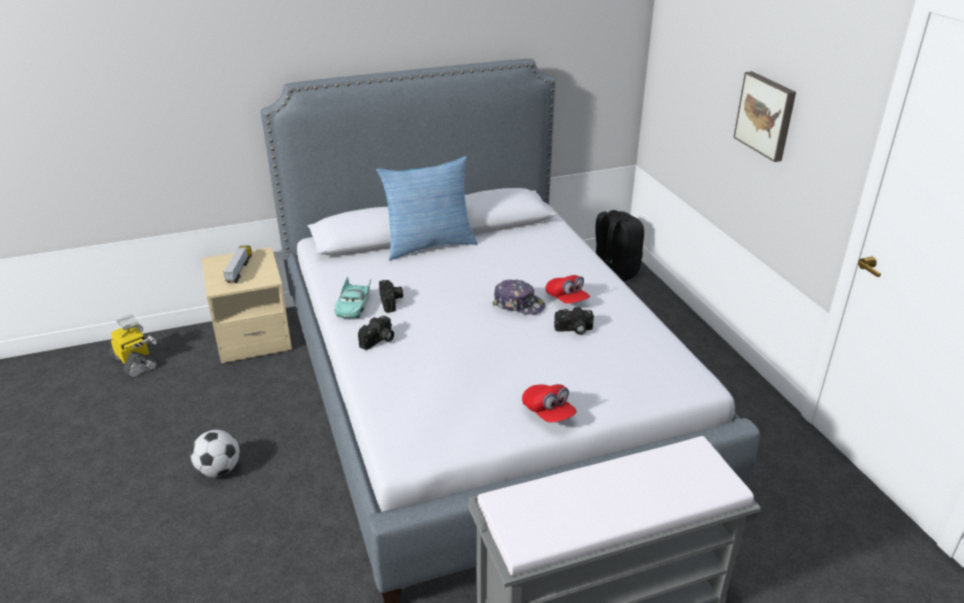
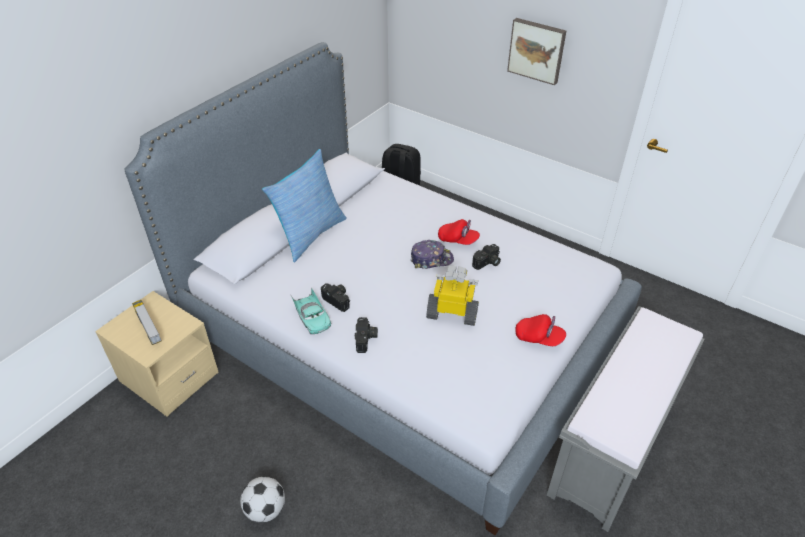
camera: 35 degrees left, 10 degrees up
toy robot [109,314,158,378] -> toy robot moved to [426,265,479,326]

